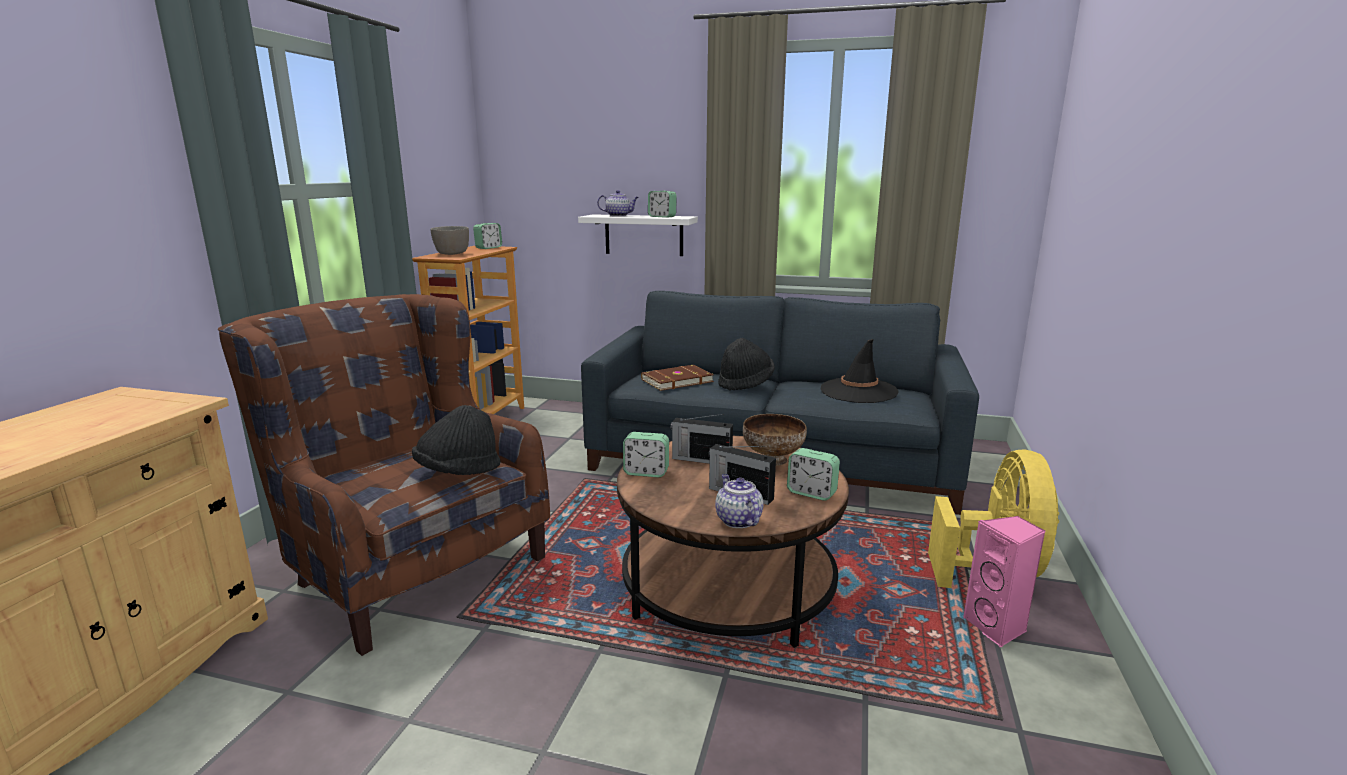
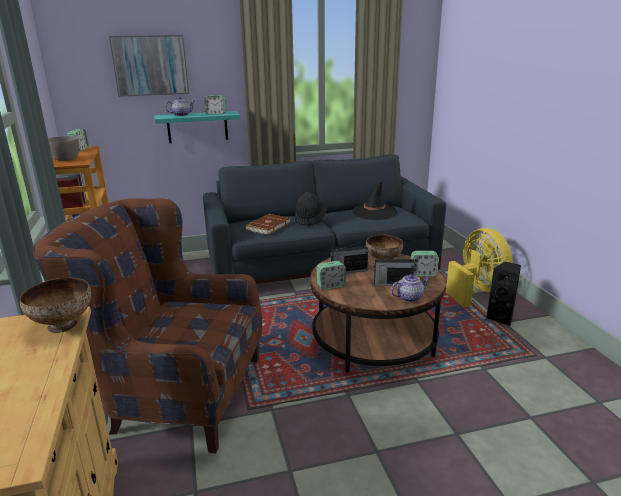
camera: 30 degrees left, 5 degrees up
black hat [412,405,501,475] -> none
white shelf [578,214,698,256] -> turquoise shelf [154,111,240,143]
teapot [715,474,764,528] -> teapot turned 120 degrees clockwise [391,274,430,302]
pink speaker [963,516,1045,647] -> black speaker [486,261,521,326]
none -> bowl [20,278,91,333]
none -> picture [109,35,189,97]

